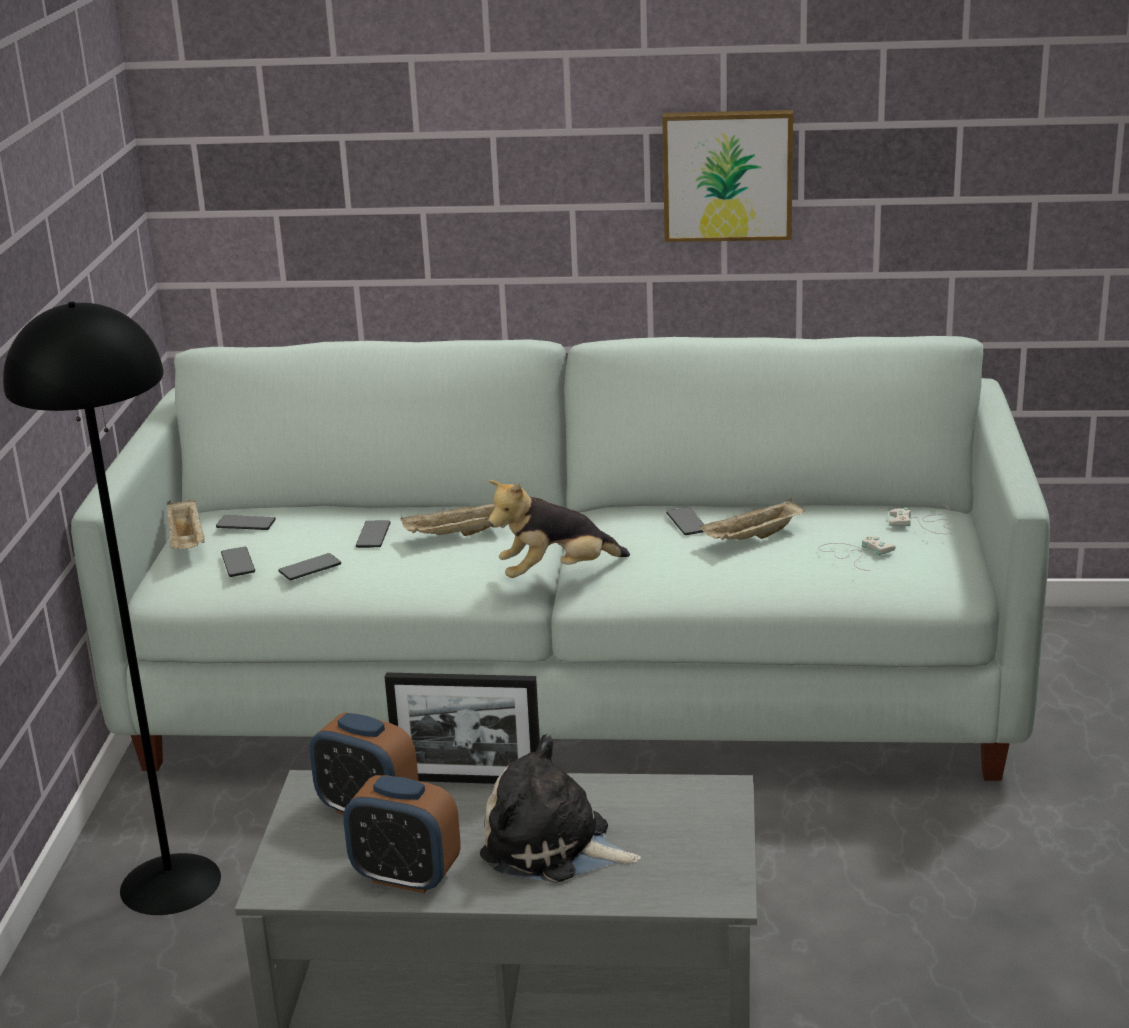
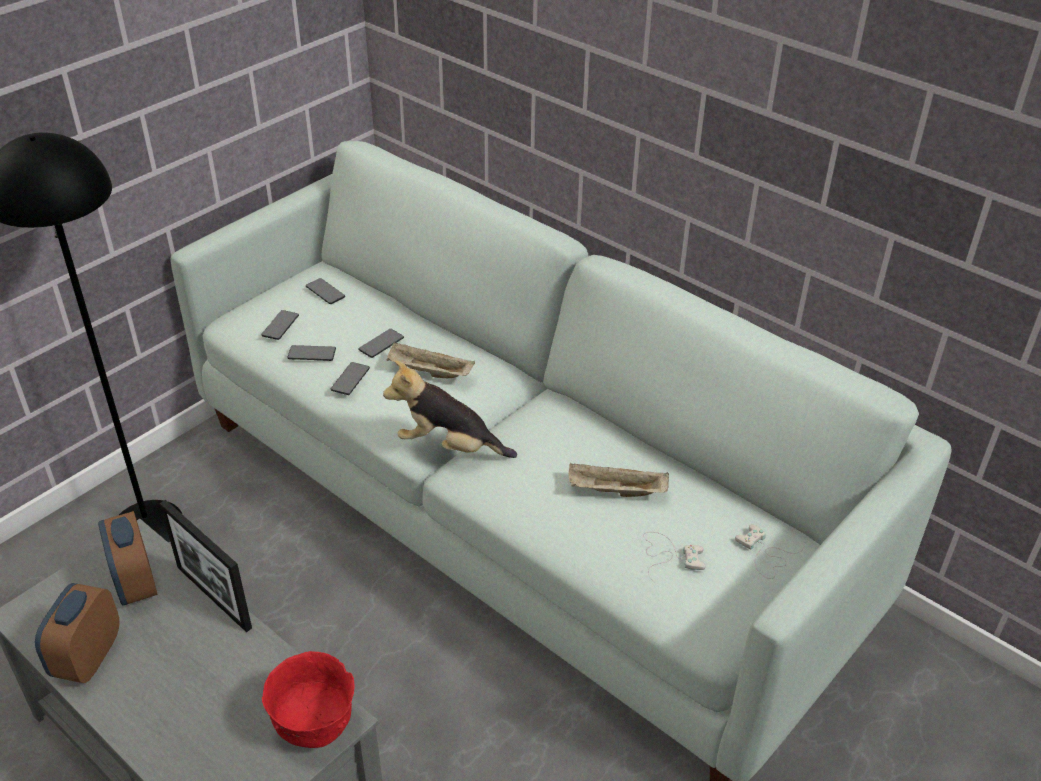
camera: 35 degrees right, 15 degrees up
beige tray [167,499,205,549] -> none
alarm clock [343,775,461,893] -> alarm clock turned 45 degrees clockwise [35,583,120,683]
plush toy [480,734,641,883] -> none
picture [662,110,793,242] -> none
phone [666,507,705,535] -> phone moved to [331,362,370,395]
none -> red bowl [262,651,355,748]

